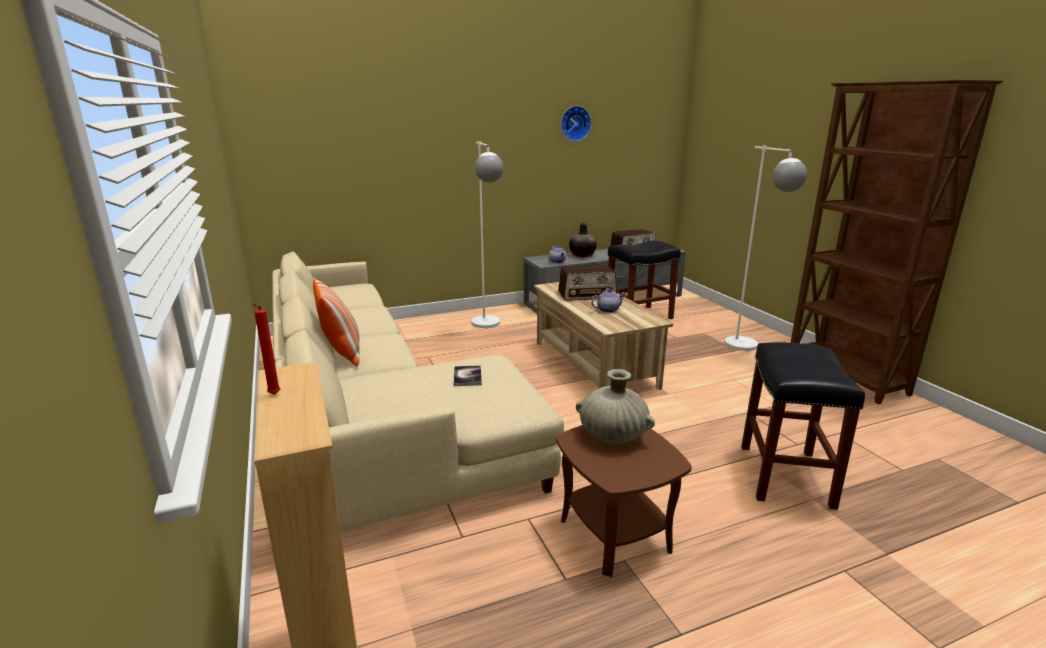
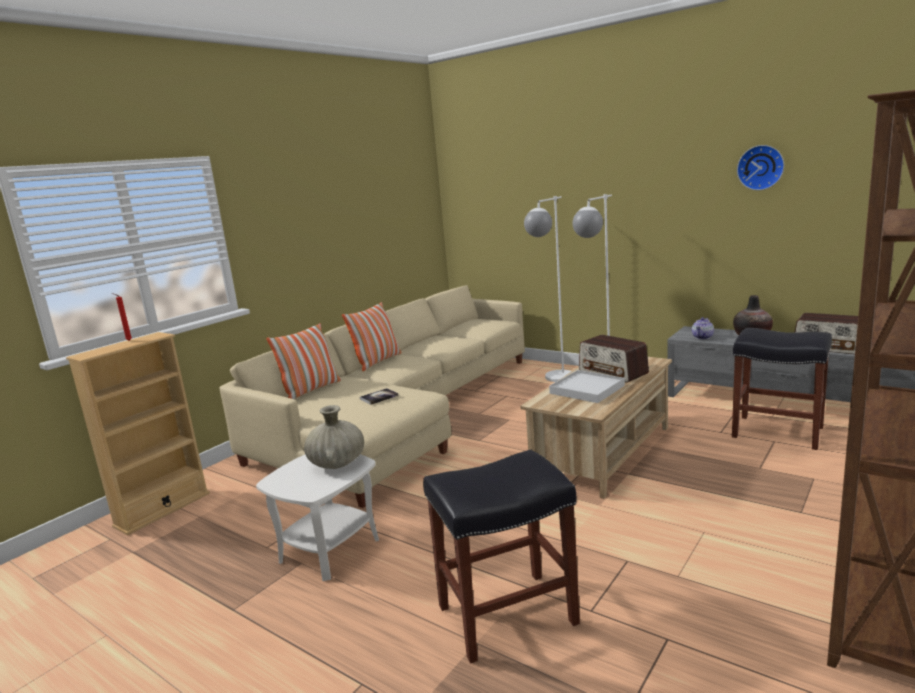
camera: 60 degrees right, 5 degrees down
brown side table [556,425,692,577] -> white side table [256,454,379,581]
teapot [591,289,626,313] -> white tray [549,370,625,403]
white floor lamp [724,146,807,351] -> white floor lamp moved to [524,196,572,382]
none -> pillow [266,323,341,399]

